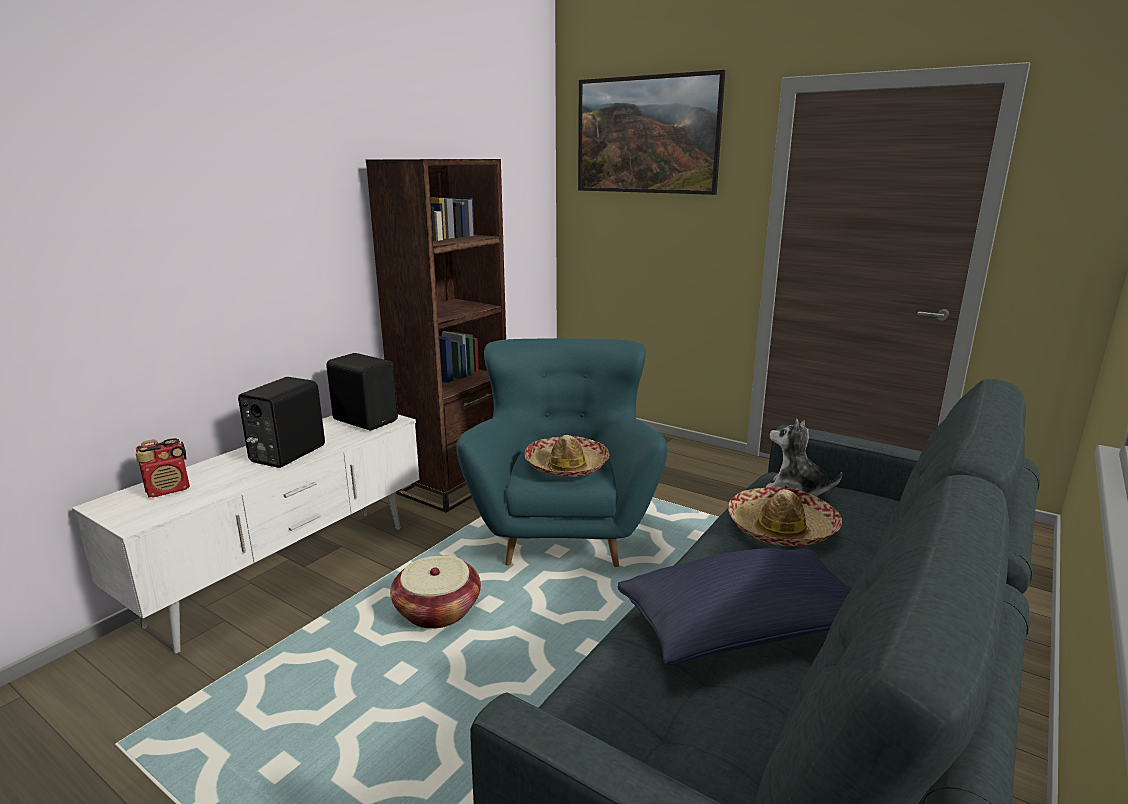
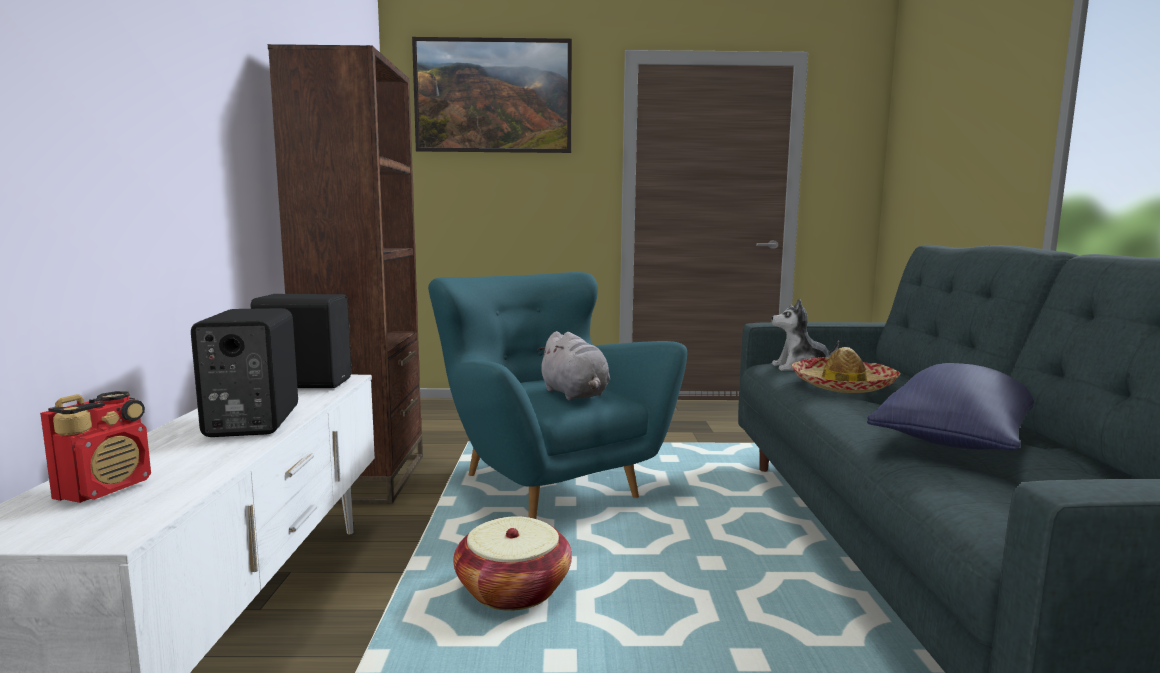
camera: 35 degrees left, 10 degrees down
hat [525,435,609,477] -> grey plush toy [537,331,610,400]

